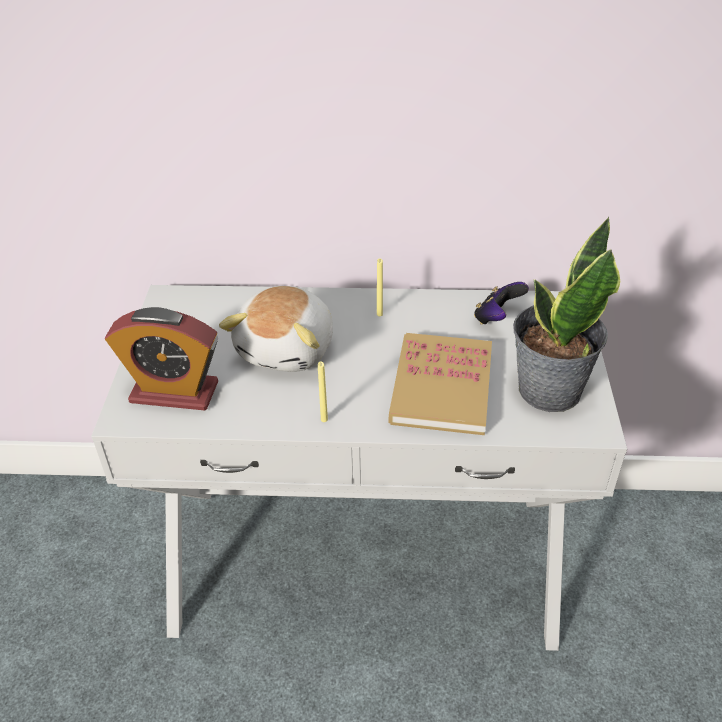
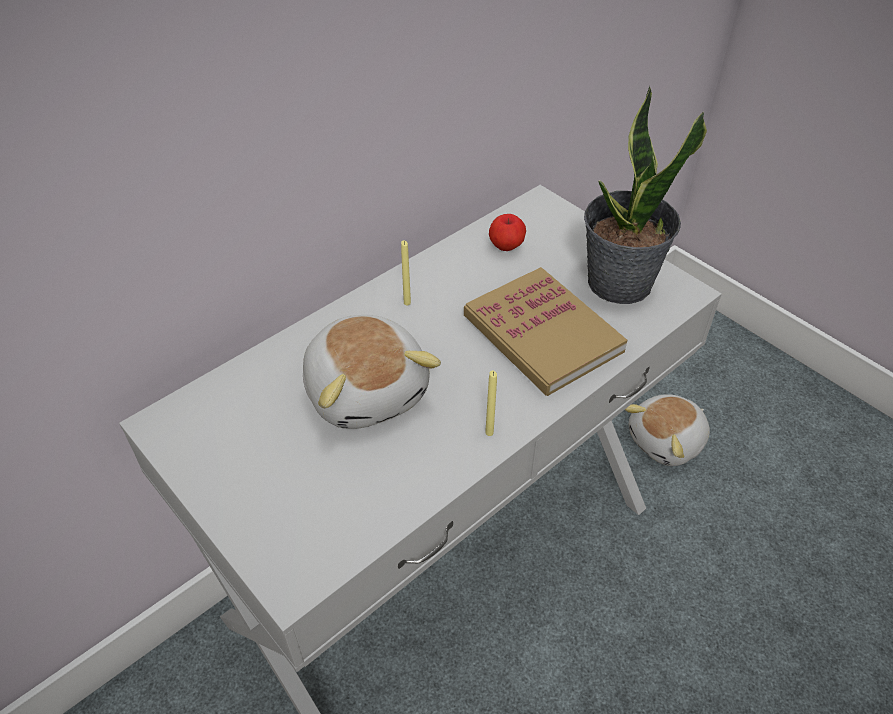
camera: 45 degrees left, 5 degrees up
alarm clock [105,307,218,411] -> none
game controller [474,282,529,325] -> apple [489,214,526,251]
none -> plush toy [625,394,710,466]

